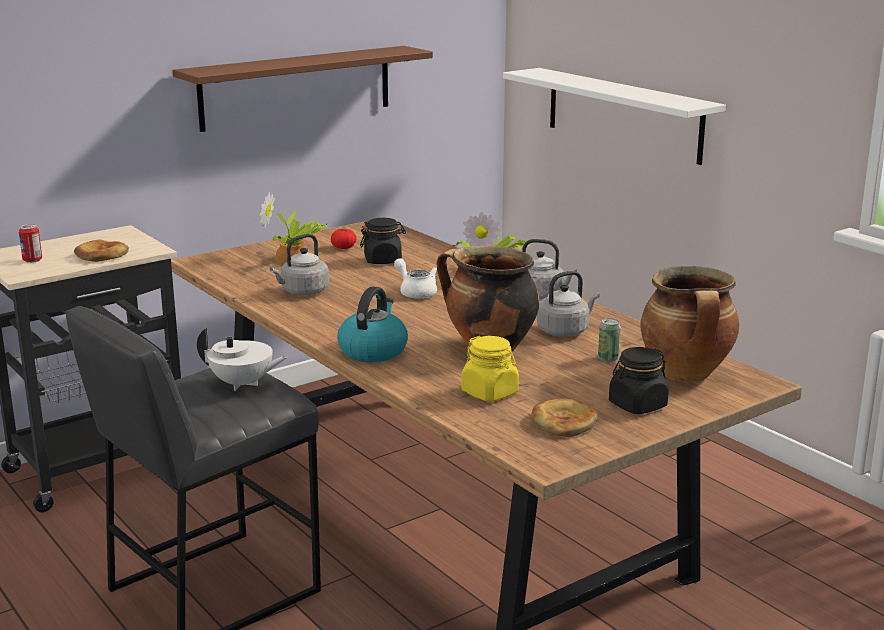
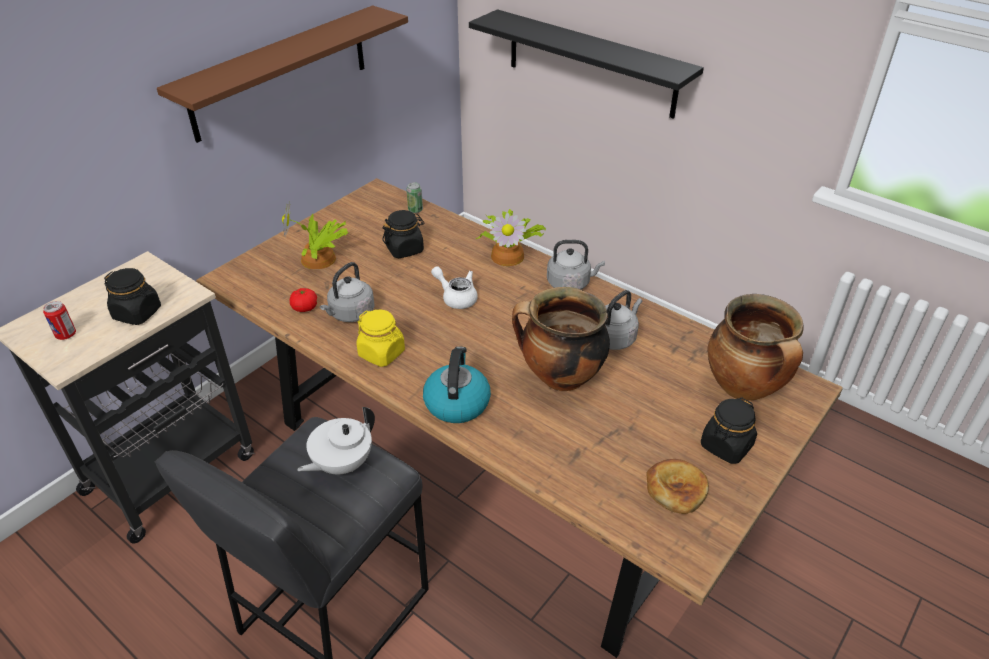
camera: 15 degrees left, 20 degrees up
bread [74,239,129,262] -> black jar [104,268,161,325]
white teapot [197,328,288,391] -> white teapot turned 135 degrees clockwise [297,407,375,474]
tomato [331,229,357,249] -> tomato moved to [290,288,317,312]
yellow jar [461,336,519,401] -> yellow jar moved to [357,310,405,367]
white shelf [503,68,726,165] -> black shelf [469,9,704,119]
can [598,318,621,362] -> can moved to [406,182,423,213]

